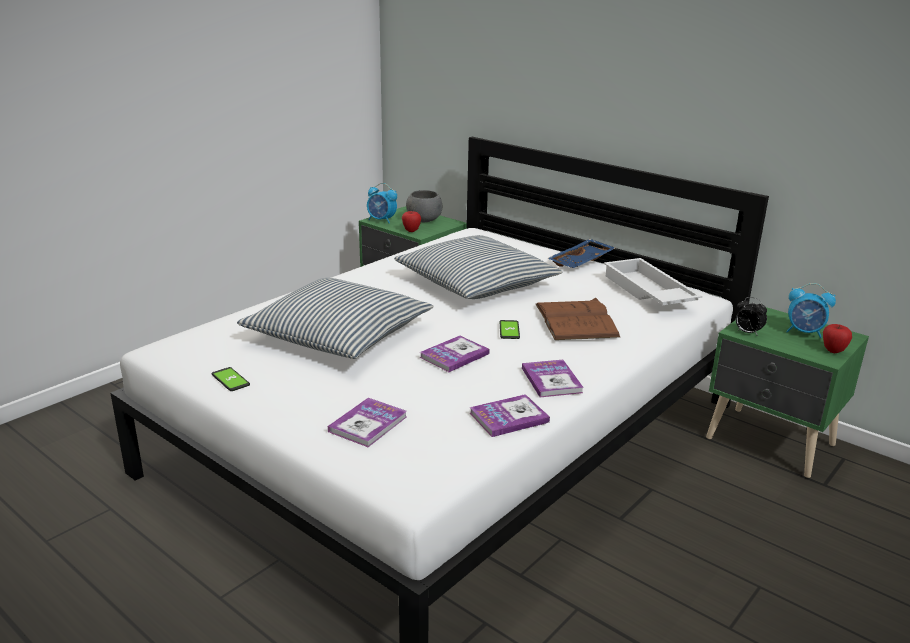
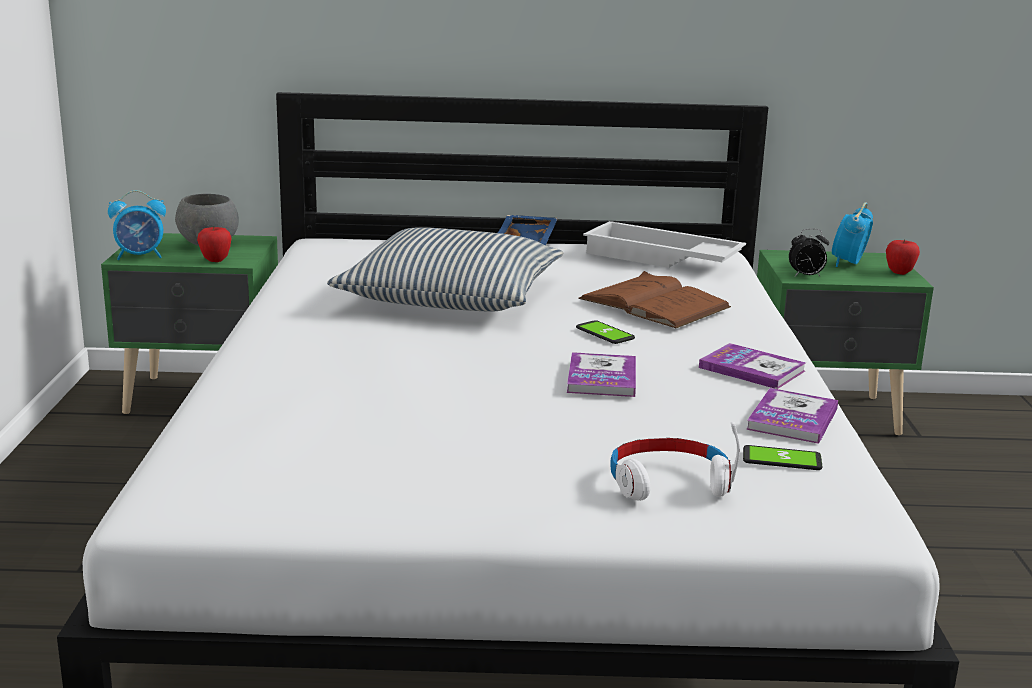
camera: 40 degrees left, 5 degrees down
phone [212,367,250,391] -> phone moved to [743,445,822,470]
pillow [237,278,433,359] -> none
book [328,398,407,447] -> white headphones [610,422,740,501]
alarm clock [786,283,836,338] -> alarm clock turned 135 degrees clockwise [832,202,873,267]

